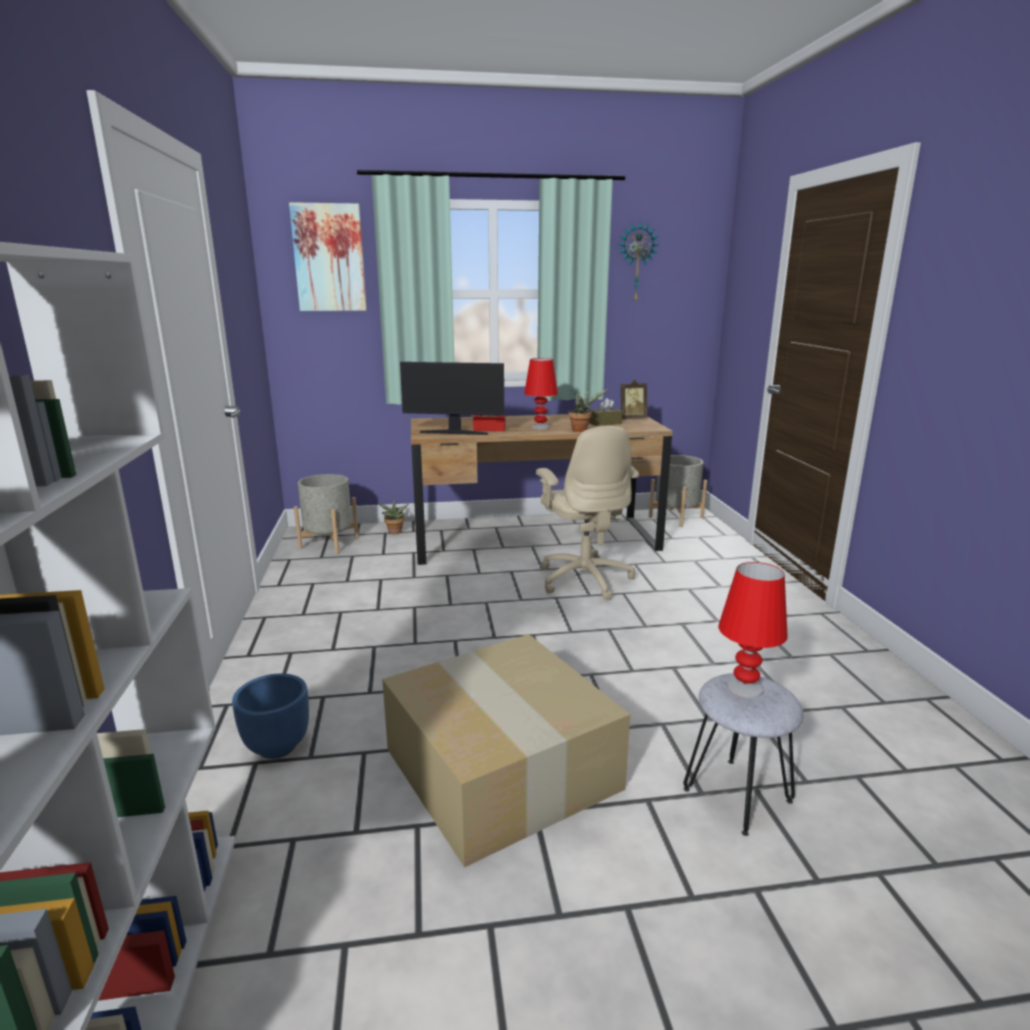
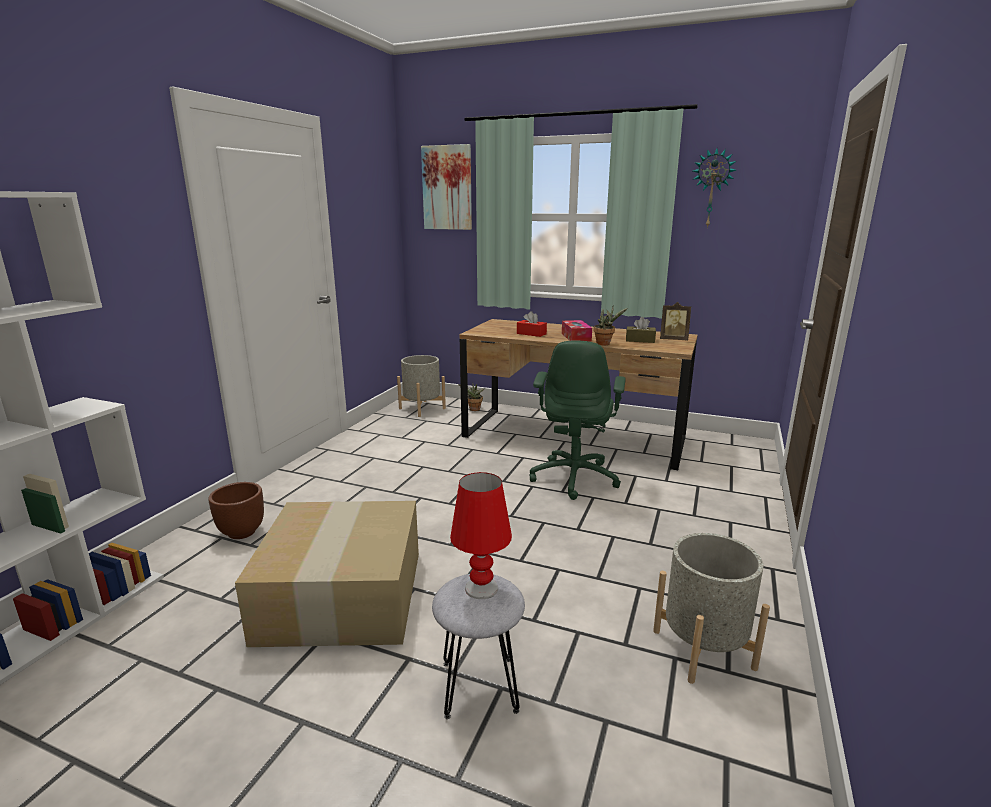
camera: 30 degrees right, 0 degrees up
blue planter [232,673,309,759] -> brown planter [208,482,264,539]
monitor [400,362,505,435] -> none
red table lamp [524,358,558,429] -> tissue box [562,320,592,342]
beige office chair [536,426,639,600] -> green office chair [529,340,626,500]
grey planter [649,455,707,527] -> grey planter moved to [653,533,770,684]

